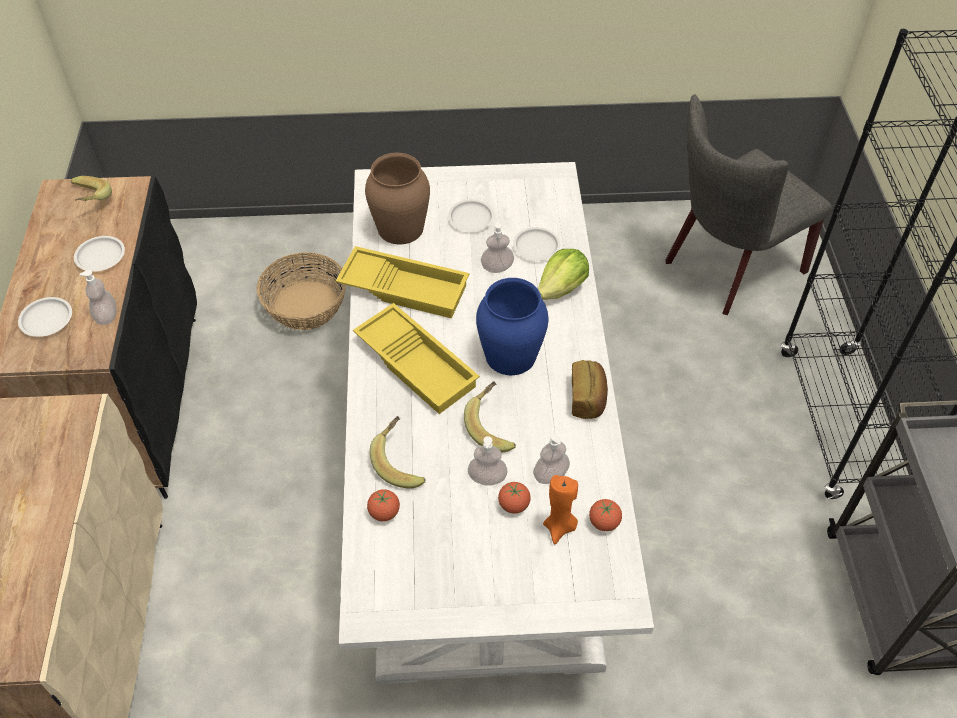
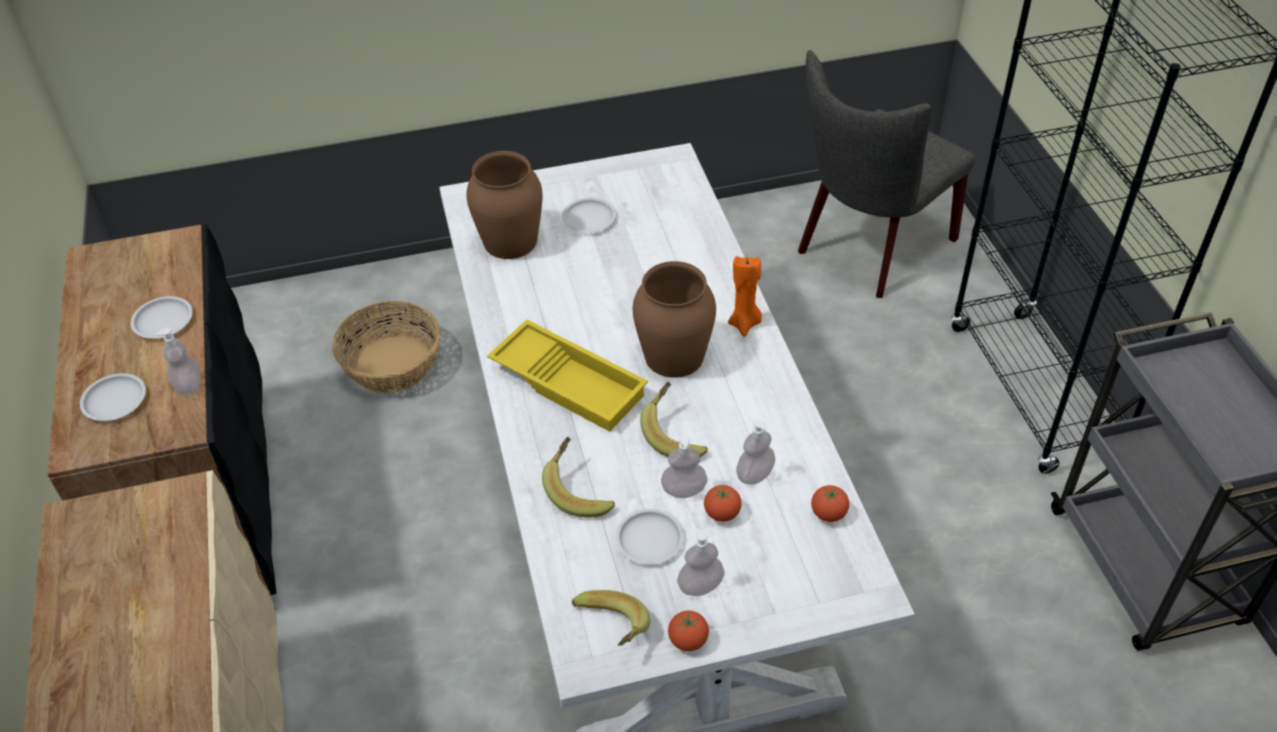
camera: 10 degrees left, 5 degrees down
banana [71,176,112,201] -> banana moved to [572,590,650,646]
yellow tray [336,246,469,318] -> none
tomato [367,489,400,521] -> tomato moved to [668,611,709,651]
blue vase [476,278,549,375] -> brown vase [633,261,716,378]
soap dispenser [481,221,514,273] -> soap dispenser moved to [677,528,725,596]
white plate [513,227,560,261] -> white plate moved to [616,509,684,565]
lettuce [538,249,589,300] -> none
orange candle [543,475,578,544] -> orange candle moved to [728,256,762,337]
bread [572,360,608,419] -> none

